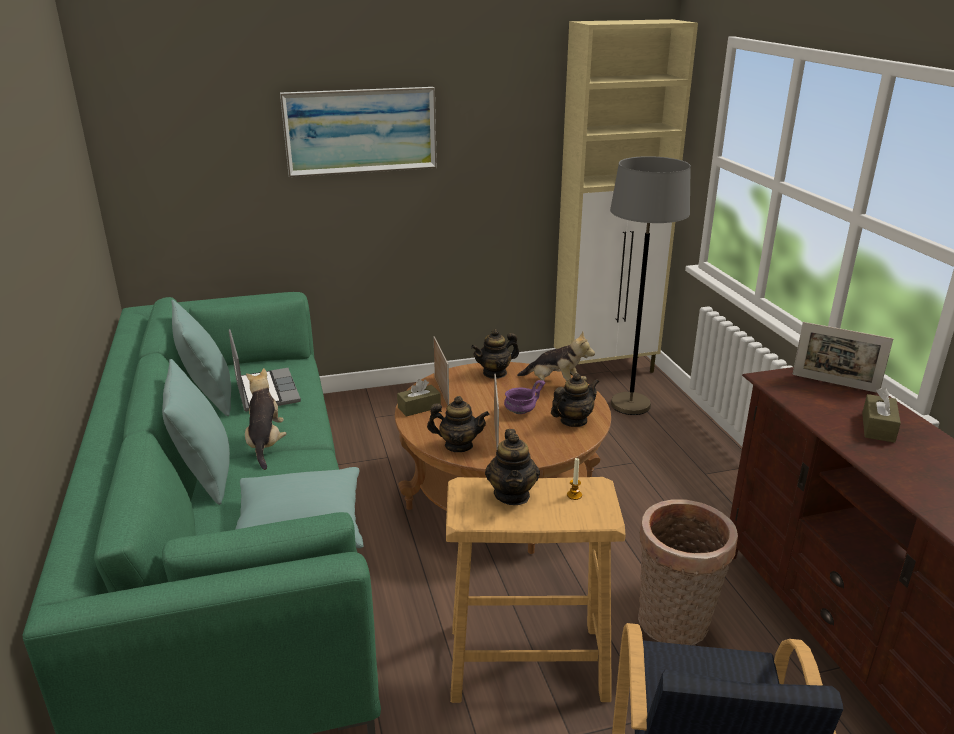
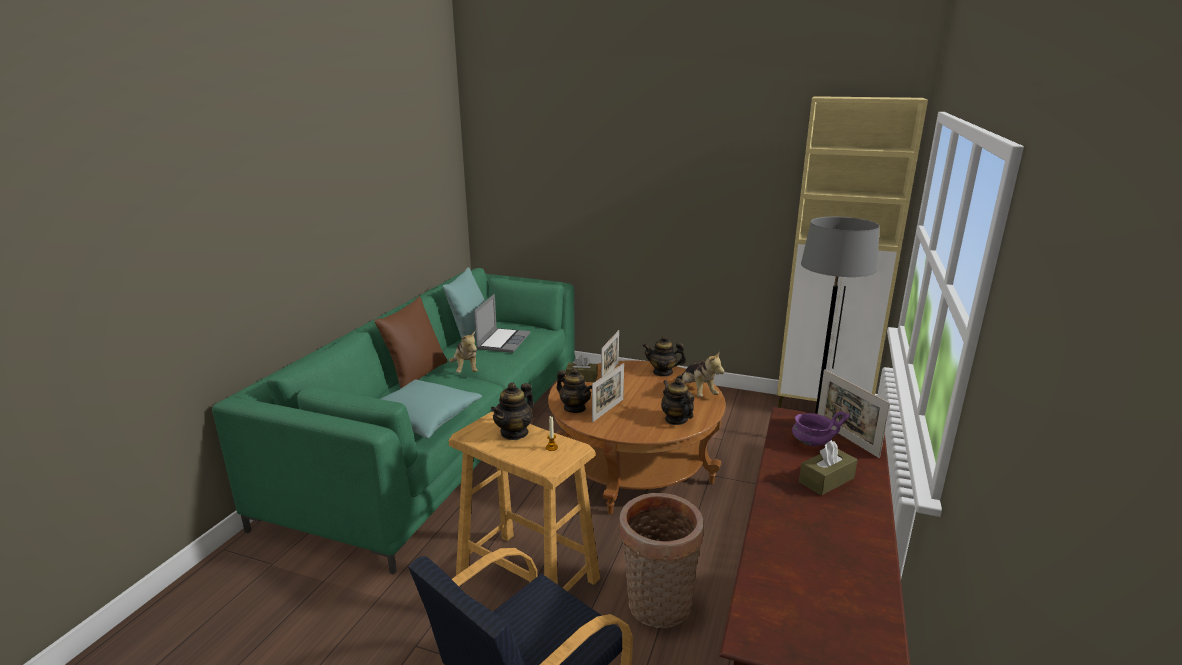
camera: 35 degrees right, 5 degrees down
turquoise pillow [162,359,230,505] -> brown pillow [374,297,448,388]
plush toy [245,368,287,470] -> plush toy turned 135 degrees clockwise [449,331,478,373]
picture [280,87,437,177] -> none
purple bowl [504,380,545,414] -> purple bowl moved to [792,411,850,446]
teapot [551,373,599,427] -> teapot turned 120 degrees counterclockwise [661,378,694,425]

